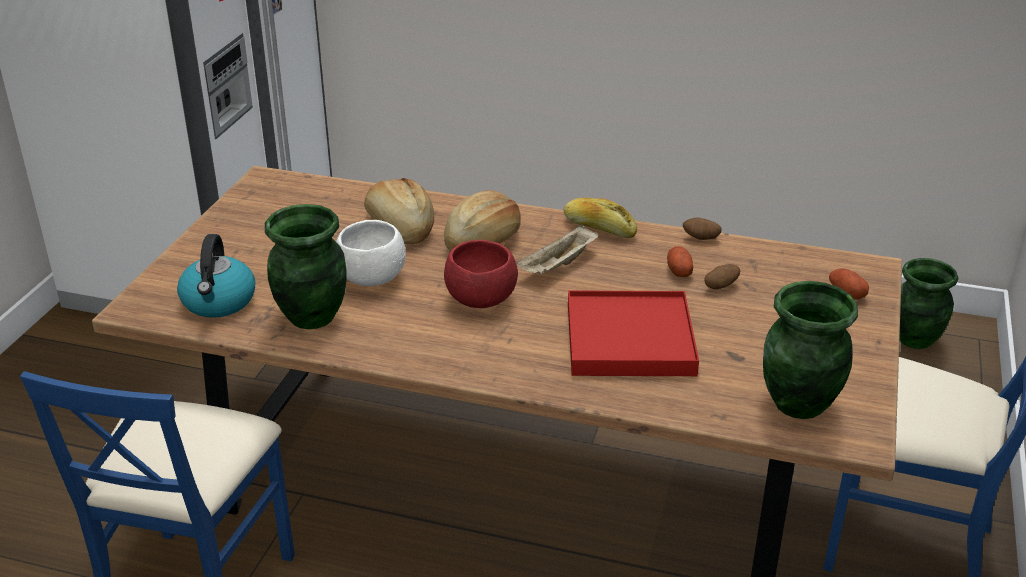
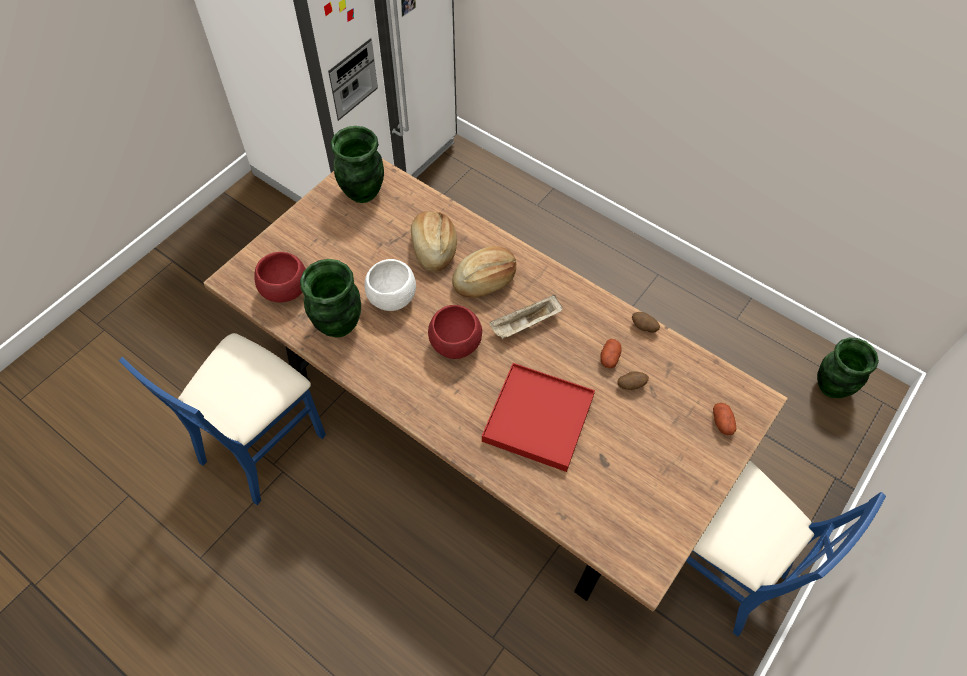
camera: 20 degrees right, 25 degrees up
kettle [177,234,255,318] -> red bowl [254,252,306,303]
bread [563,198,637,238] -> none
green vase [763,281,858,419] -> green vase moved to [331,126,384,203]

